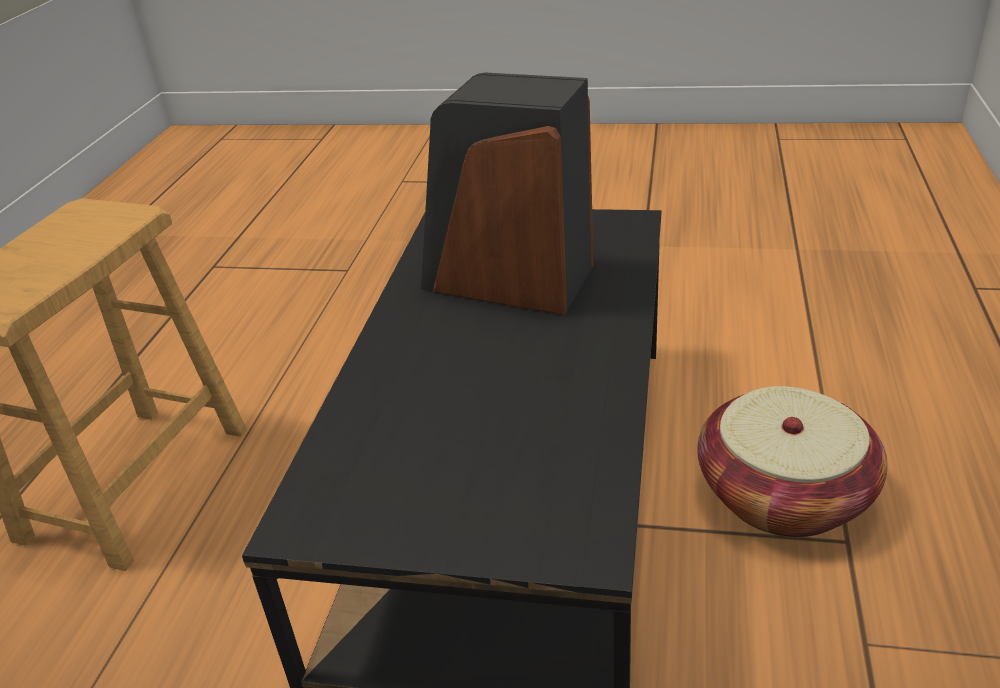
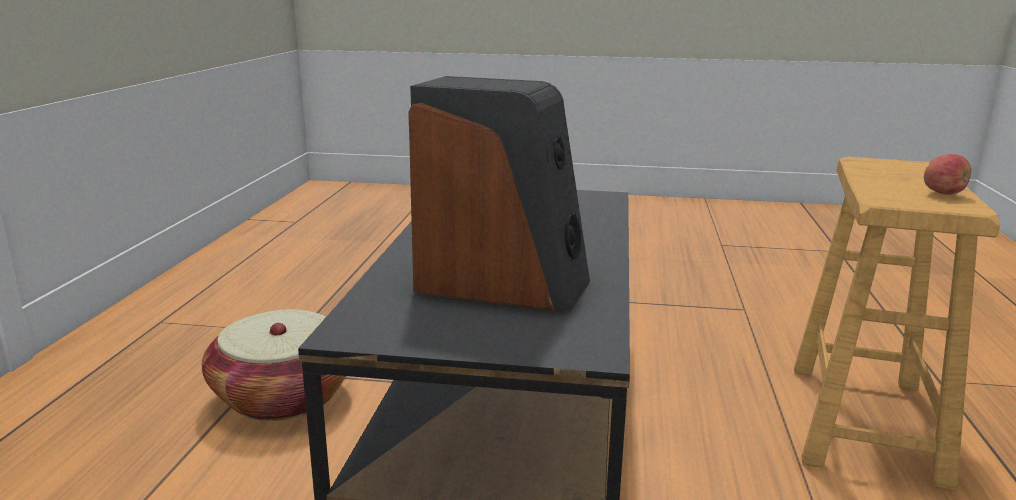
camera: 175 degrees right, 15 degrees down
none -> apple [924,154,971,195]

